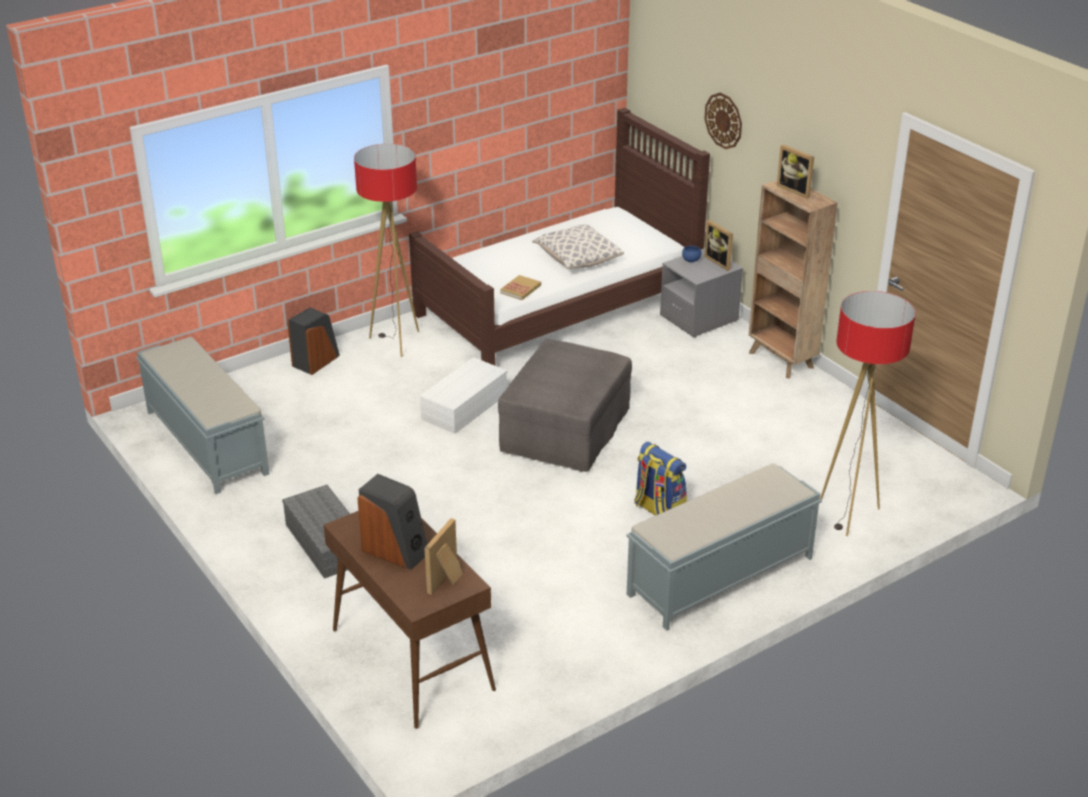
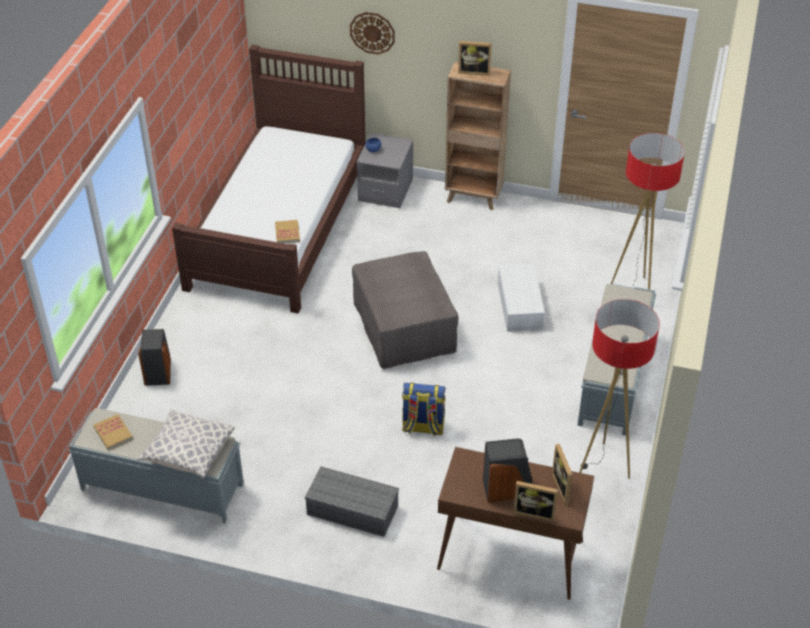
camera: 40 degrees left, 10 degrees up
floor lamp [354,144,419,357] -> floor lamp moved to [579,299,660,479]
white storage box [419,357,507,434] -> white storage box moved to [498,264,545,332]
pillow [532,224,624,269] -> pillow moved to [138,408,235,479]
backpack [634,442,687,516] -> backpack moved to [402,383,446,436]
picture frame [704,220,733,271] -> picture frame moved to [513,481,558,522]
none -> book [93,414,133,450]

